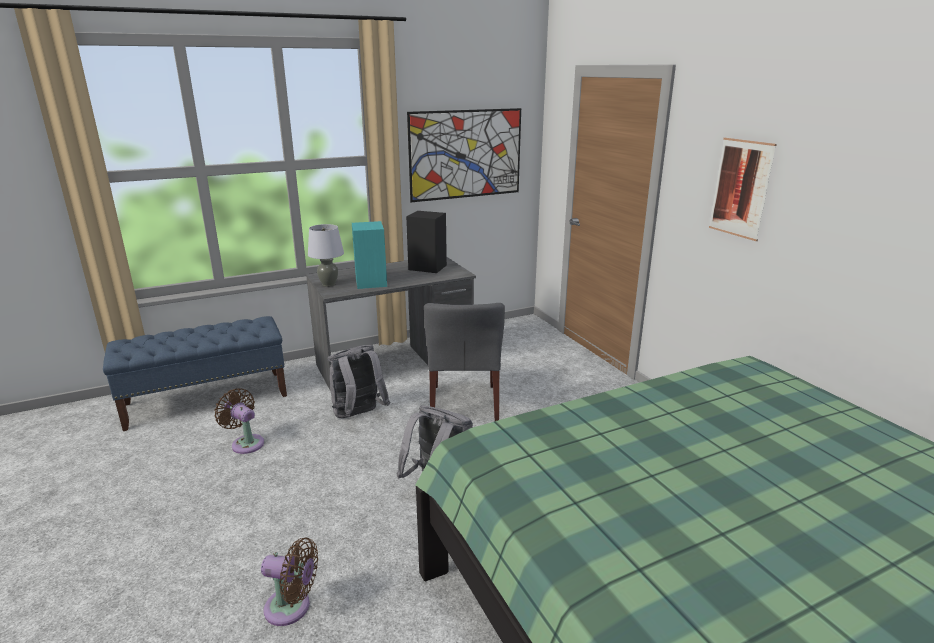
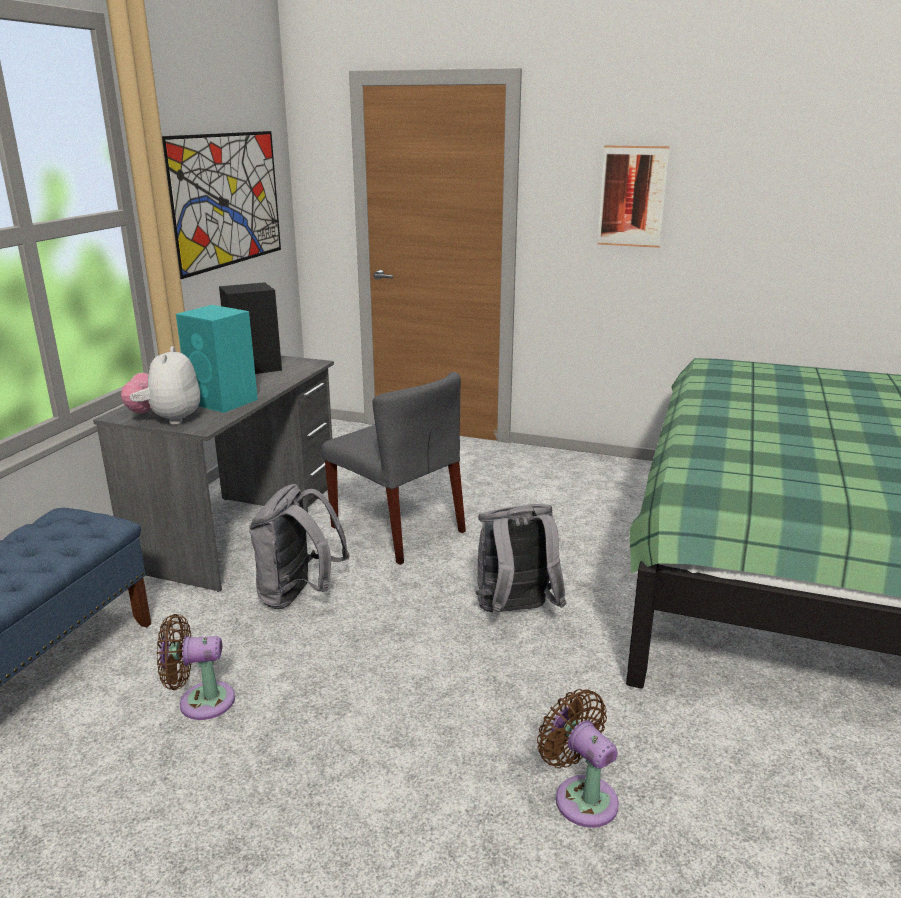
camera: 45 degrees left, 0 degrees up
brown fan [261,538,318,626] -> brown fan turned 90 degrees counterclockwise [537,689,619,828]
grey table lamp [308,224,344,287] -> plush toy [121,346,200,425]

